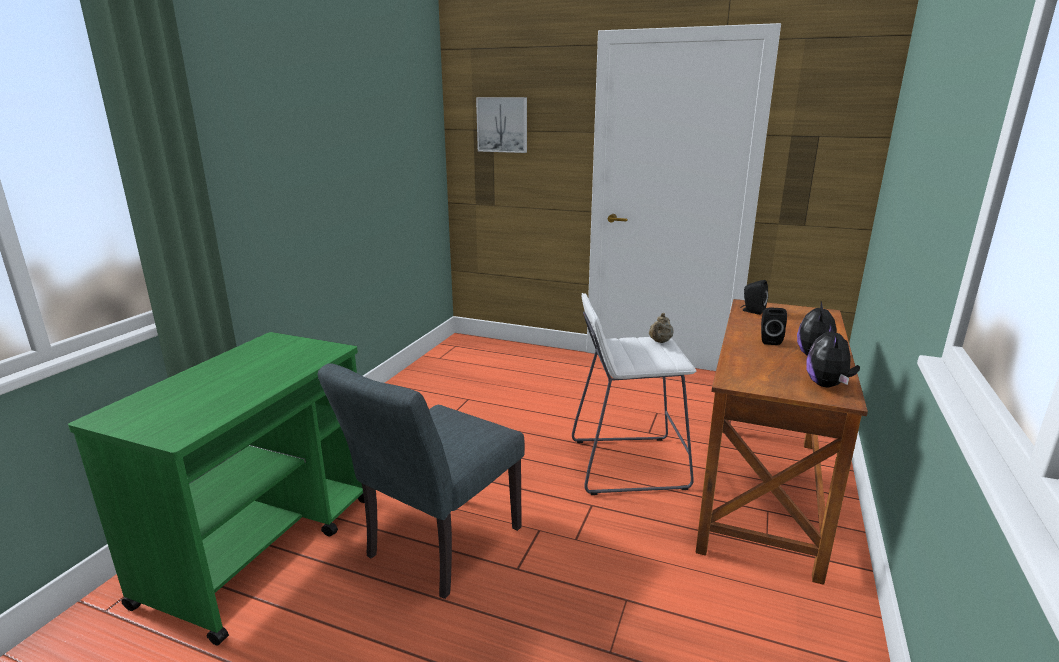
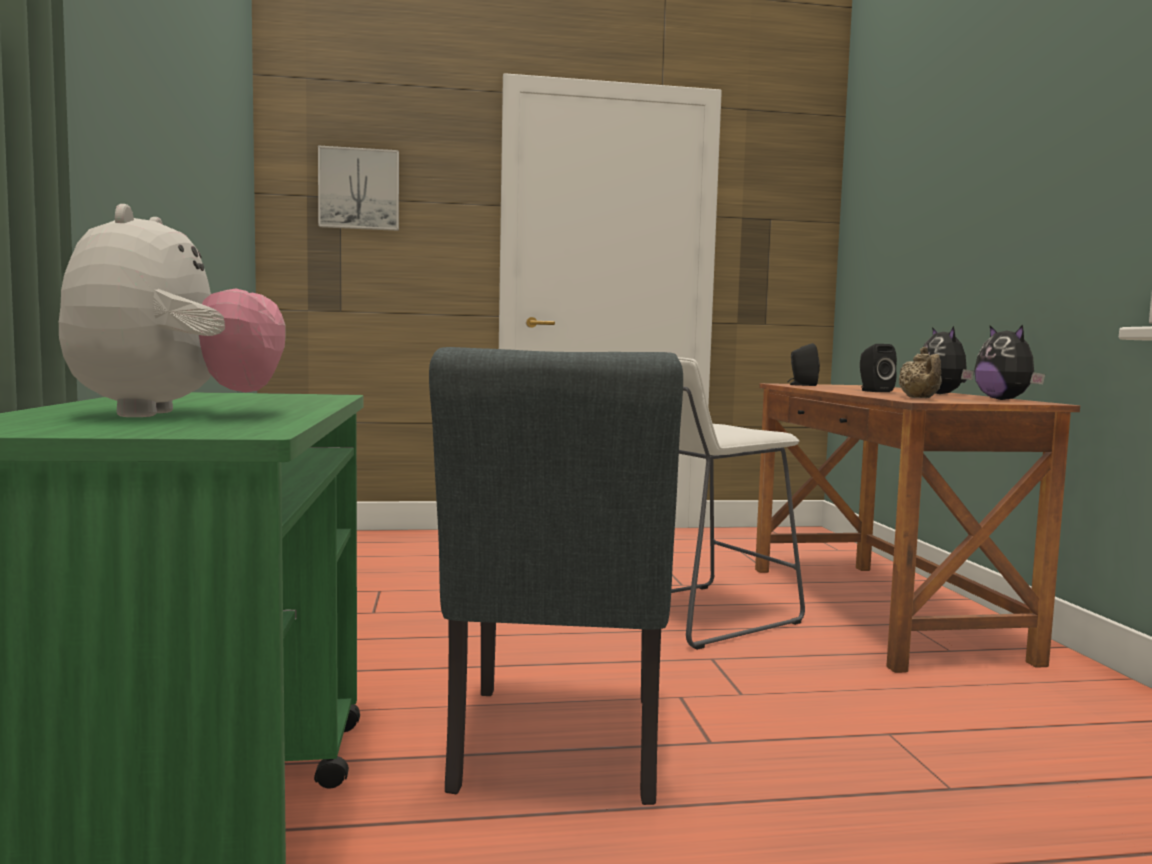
camera: 30 degrees left, 15 degrees down
beige teapot [649,313,673,343] -> beige teapot moved to [899,347,942,398]
none -> plush toy [59,204,286,417]

